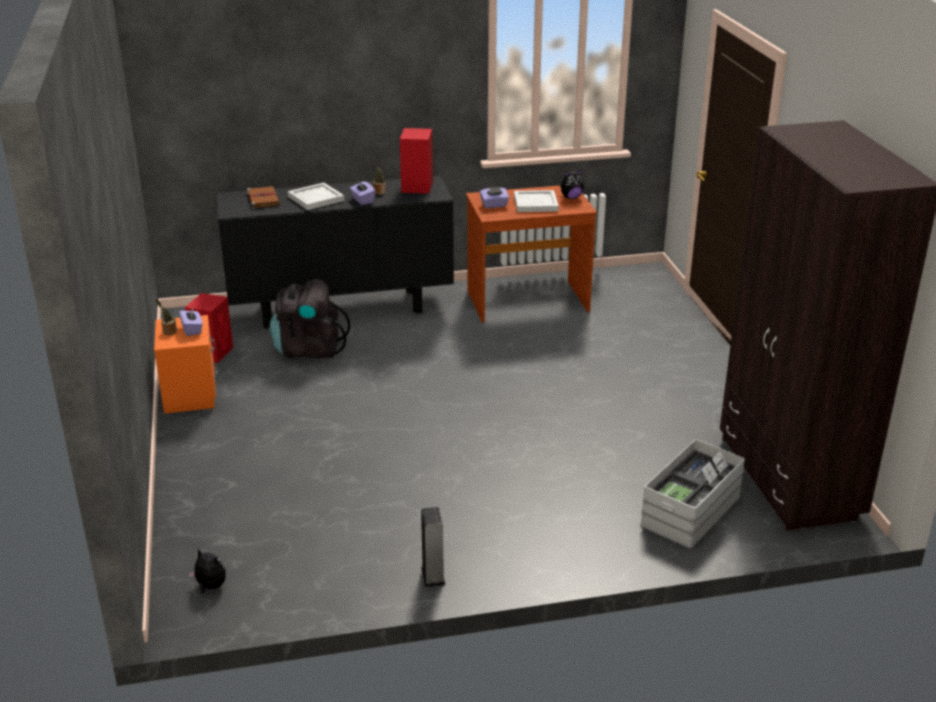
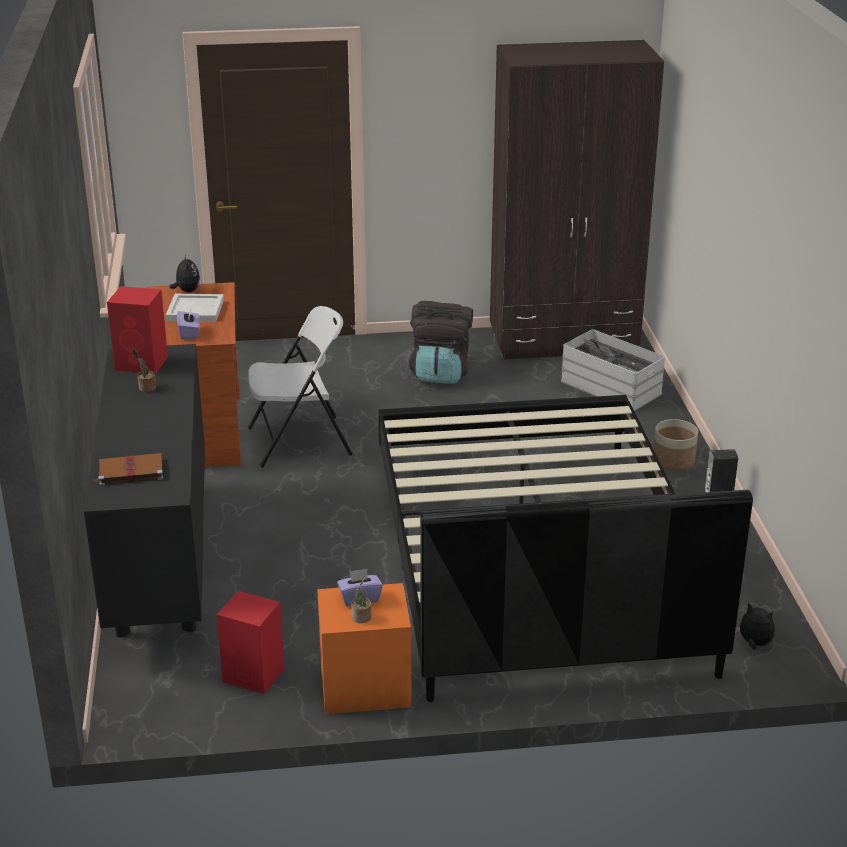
camera: 85 degrees left, 0 degrees up
plush toy [189,548,226,594] -> plush toy turned 90 degrees clockwise [735,603,775,650]
black backpack [269,279,350,358] -> black backpack moved to [409,301,473,384]
white tray [288,183,344,210] -> none
purple tissue box [350,179,375,205] -> none
none -> white chair [248,306,352,468]
none -> black bed [378,395,753,702]
none -> planter [653,419,698,471]

